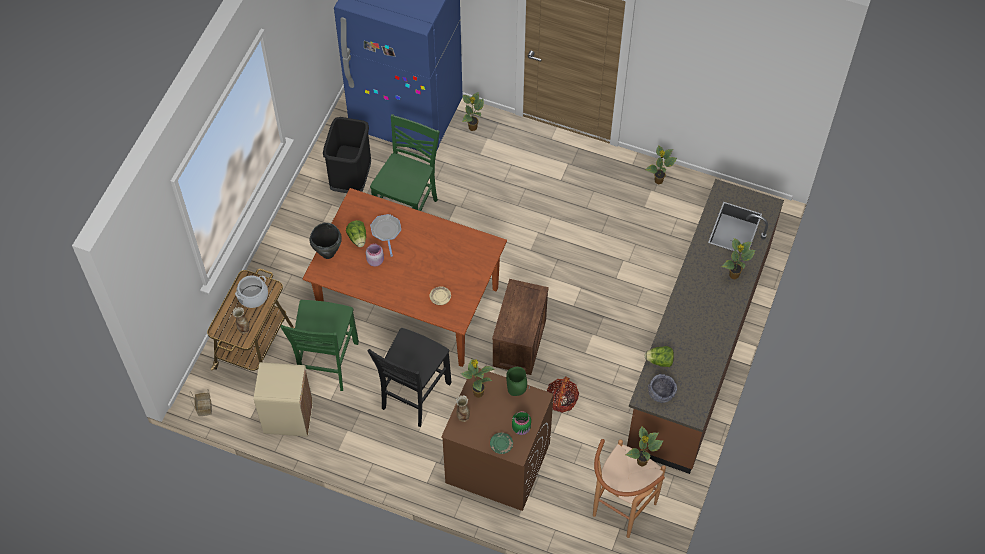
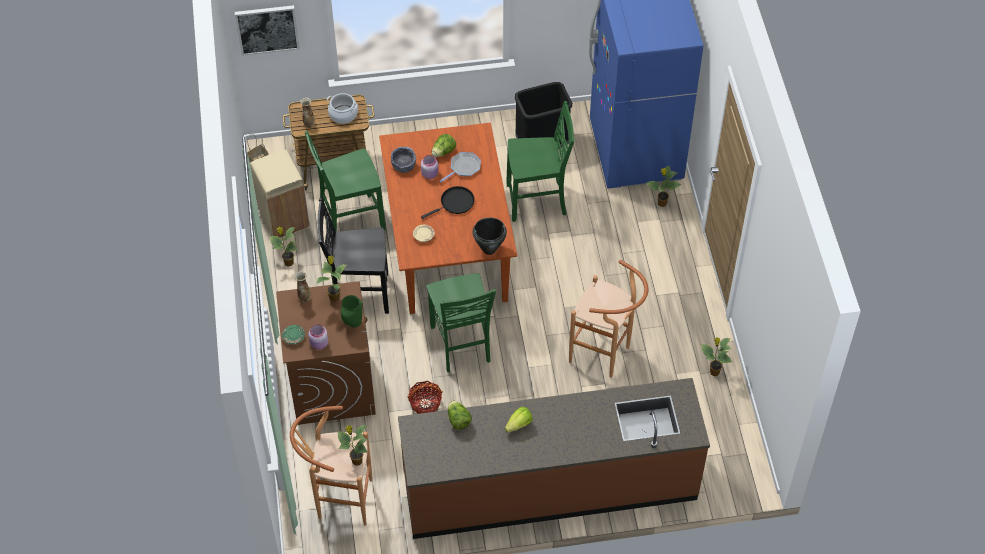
camera: 60 degrees right, 5 degrees down
black cooking pot [310,223,342,259] -> black cooking pot moved to [473,218,507,255]
crate [492,279,549,375] -> green chair [426,273,496,372]
green jar [512,411,531,435] -> pink jar [308,324,328,350]
grey bowl [648,374,677,403] -> grey bowl moved to [391,147,416,173]
potted plant [722,238,755,279] -> potted plant moved to [270,227,298,267]
none -> picture [235,5,300,56]
none -> black frying pan [421,186,475,219]
none -> lettuce [505,407,533,433]
none -> brown stool [569,260,648,378]

